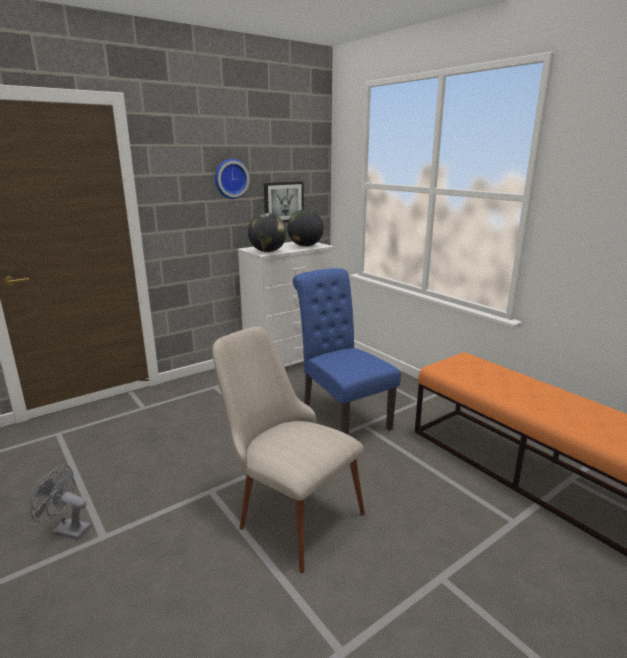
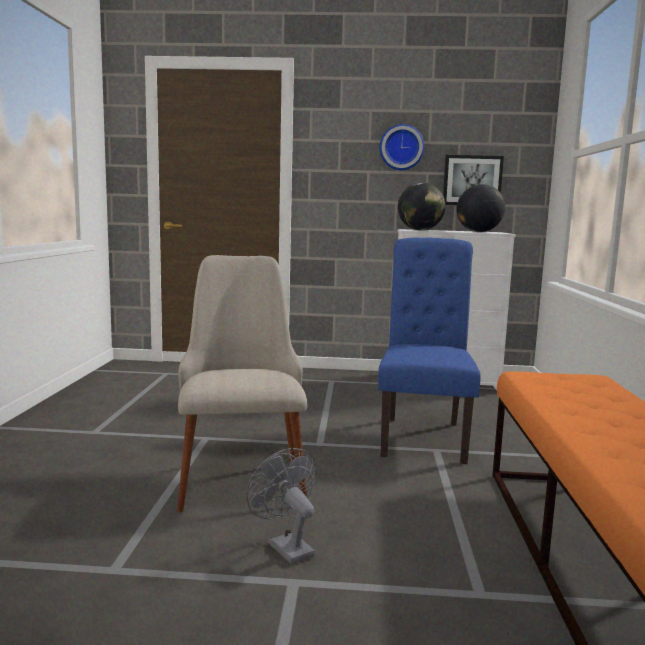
camera: 40 degrees right, 10 degrees down
grey fan [30,465,91,540] -> grey fan moved to [246,448,316,564]

